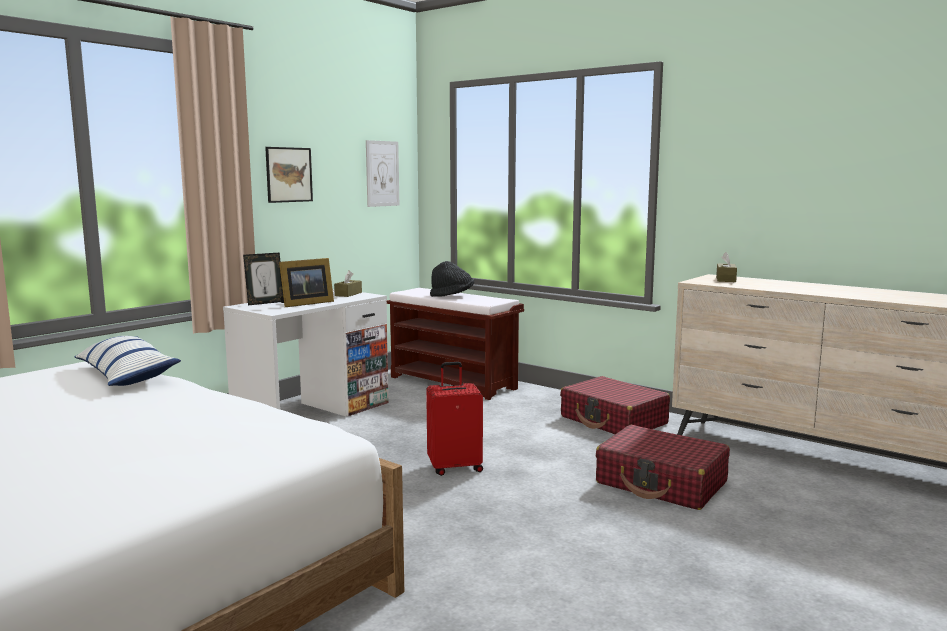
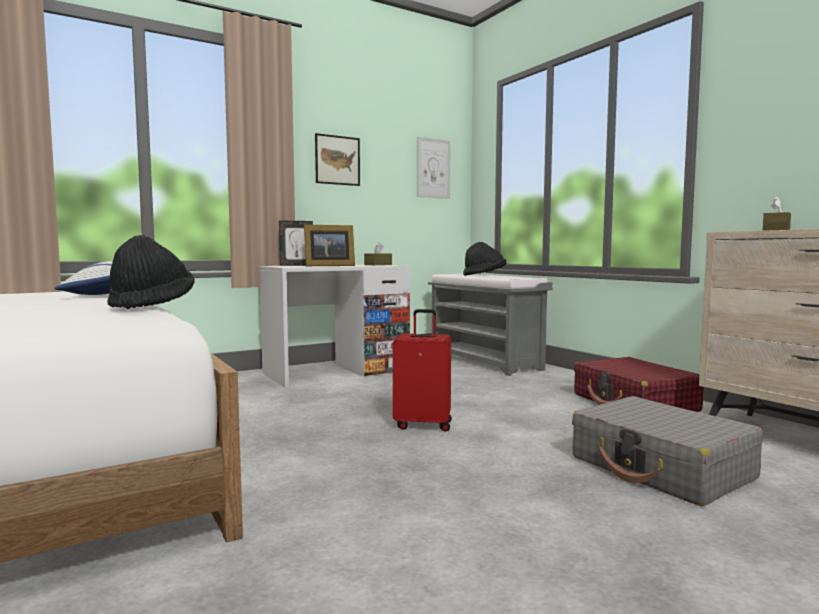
camera: 20 degrees right, 5 degrees down
brown bench [387,288,524,400] -> grey bench [428,274,553,376]
red suitcase [596,425,730,510] -> grey suitcase [572,396,763,506]
none -> black hat [107,235,195,309]

